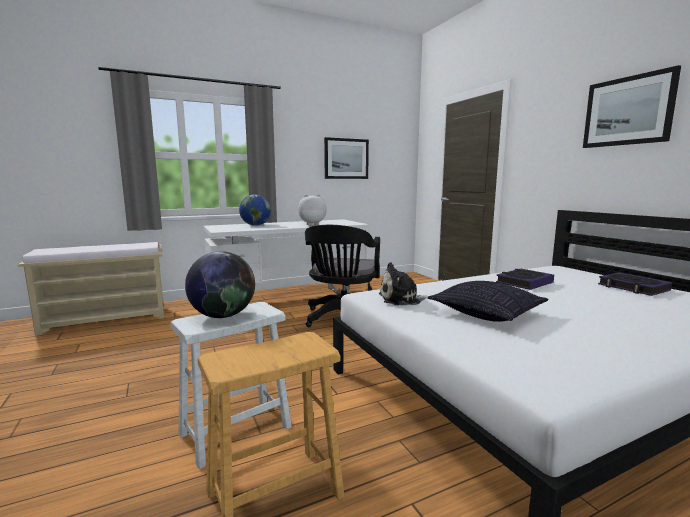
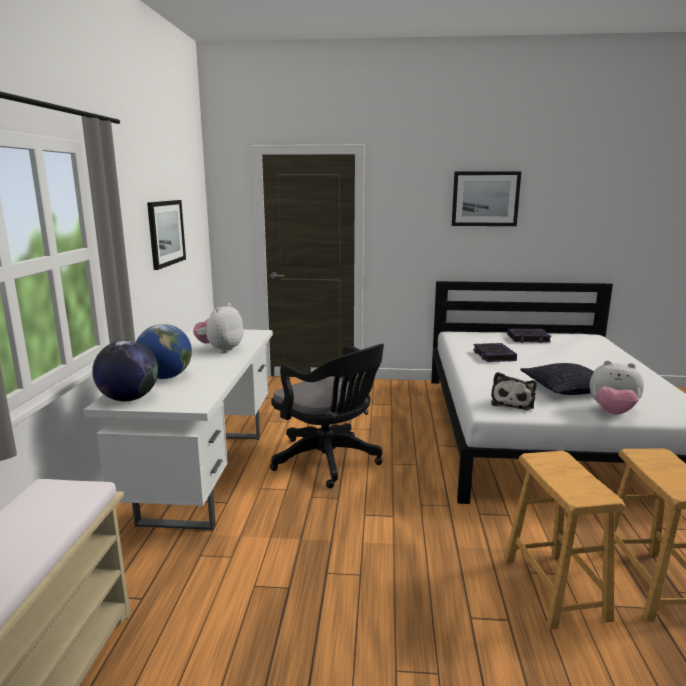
camera: 60 degrees left, 5 degrees up
white stool [170,302,292,469] -> brown stool [504,451,625,630]
globe [185,251,255,318] -> globe moved to [92,340,158,401]
none -> plush toy [590,360,644,415]

